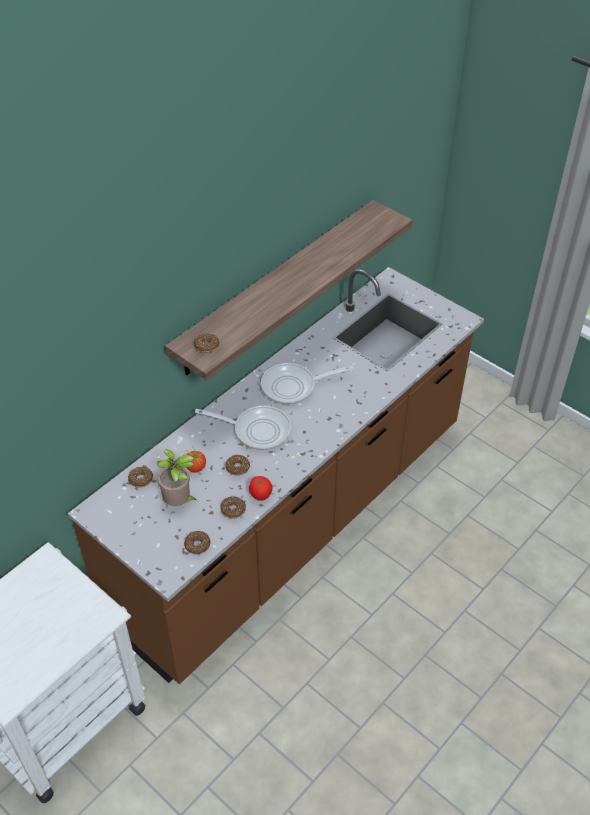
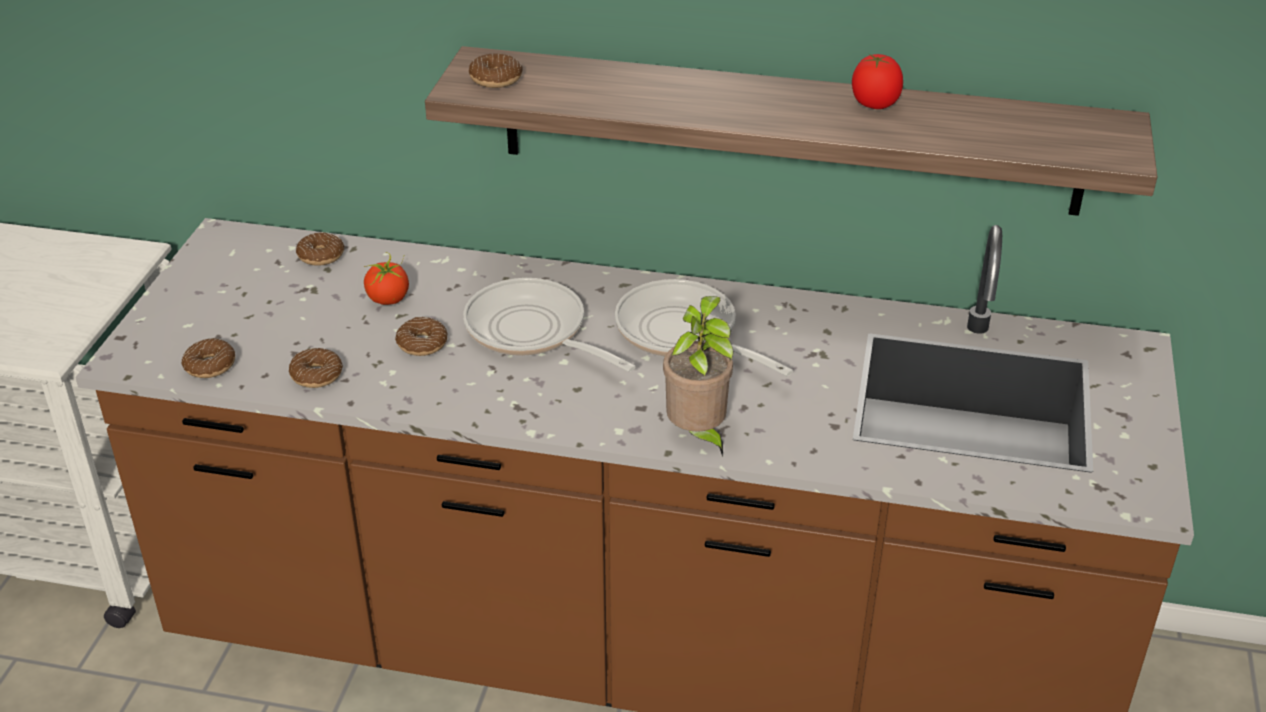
camera: 60 degrees right, 10 degrees down
potted plant [157,449,197,506] -> potted plant moved to [663,296,734,457]
frying pan [195,406,291,450] -> frying pan turned 150 degrees clockwise [463,278,636,372]
tomato [249,476,272,501] -> tomato moved to [852,54,903,109]

